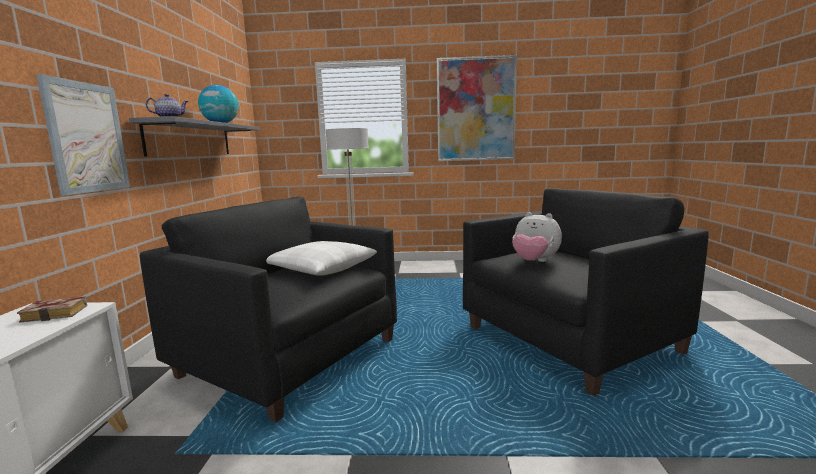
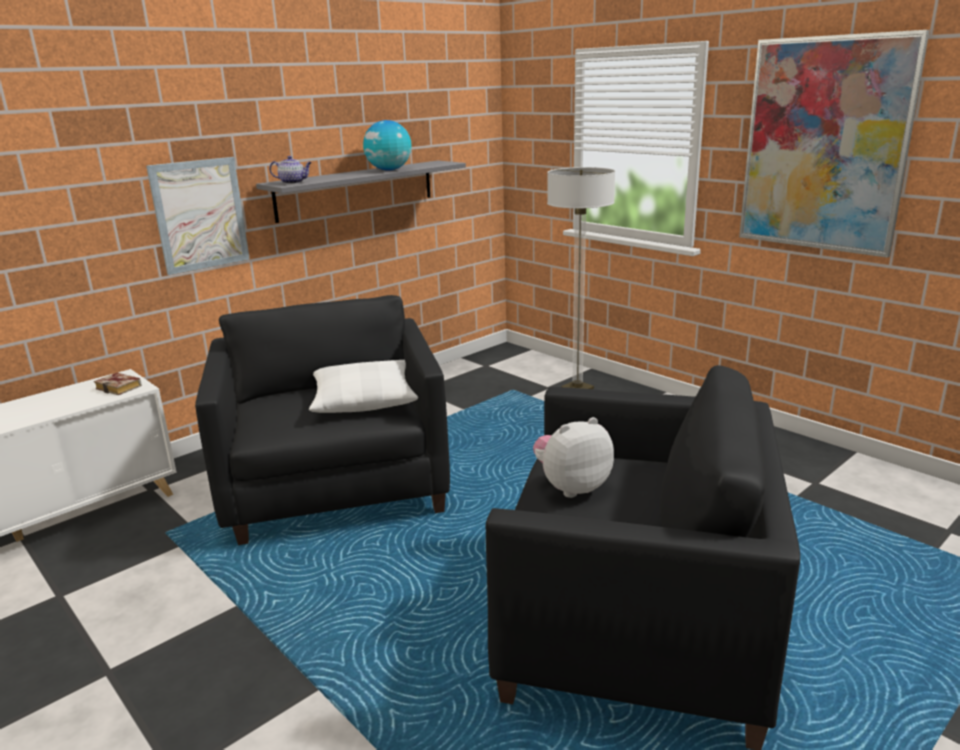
camera: 45 degrees right, 10 degrees up
plush toy [512,212,562,262] -> plush toy turned 75 degrees clockwise [533,417,614,498]

